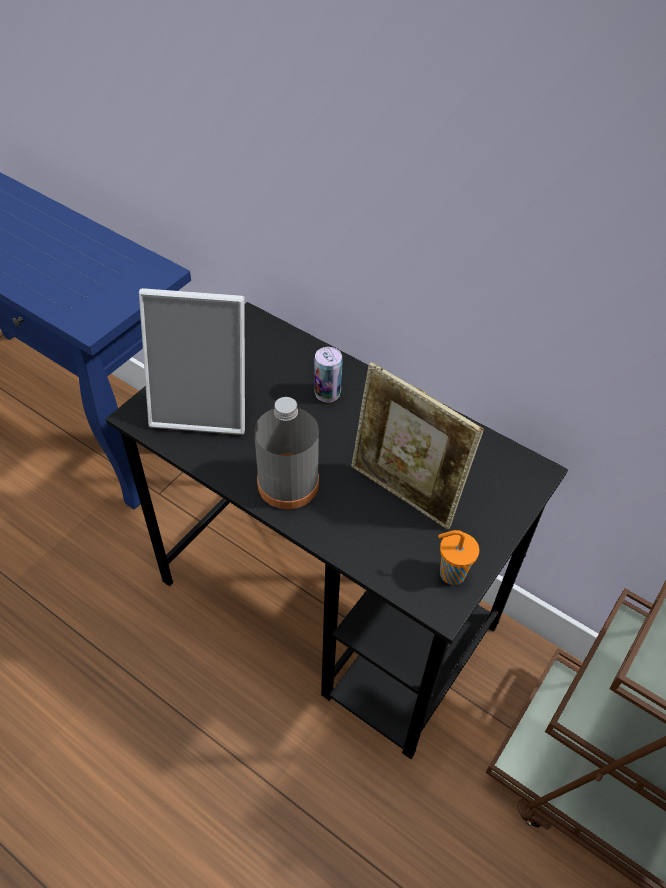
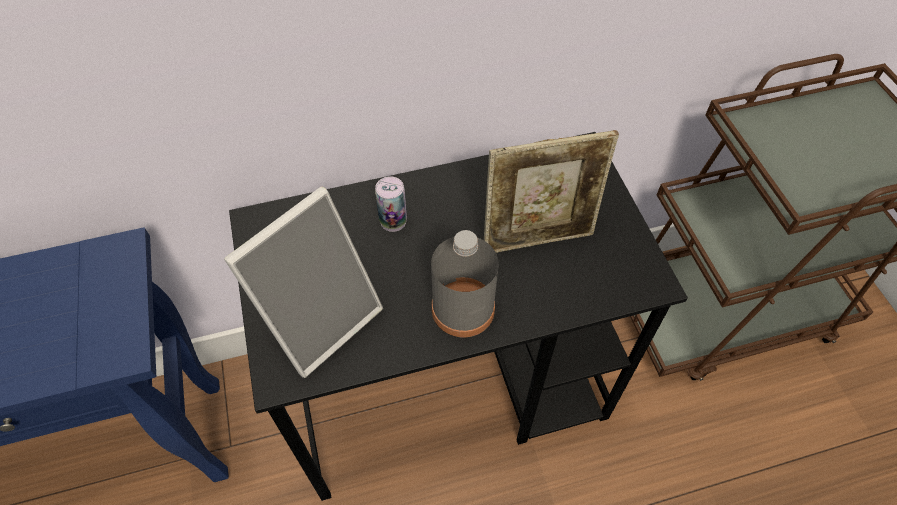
camera: 50 degrees left, 5 degrees up
orange cup [438,530,479,585] -> none

